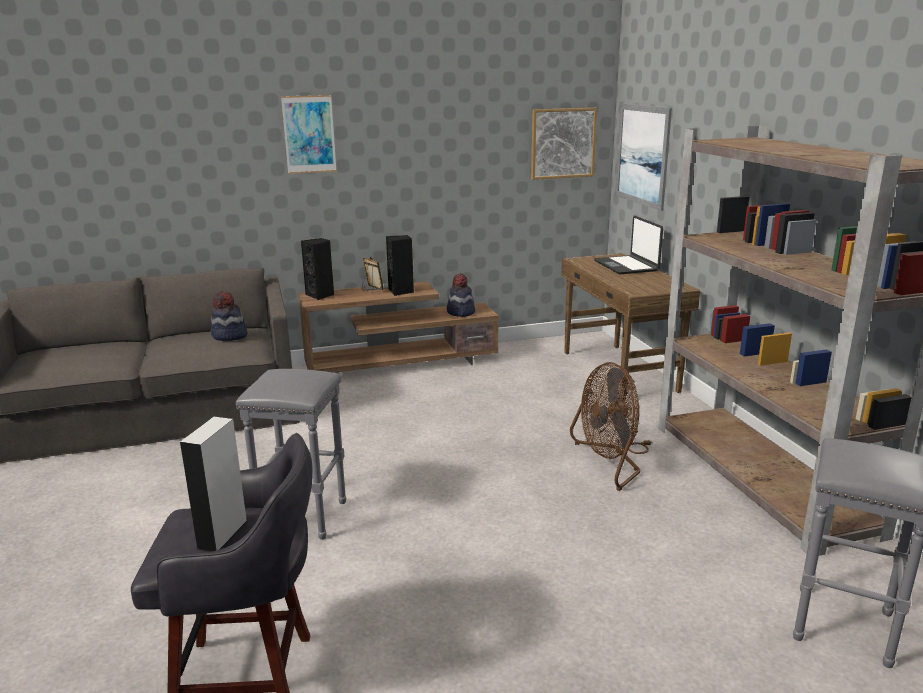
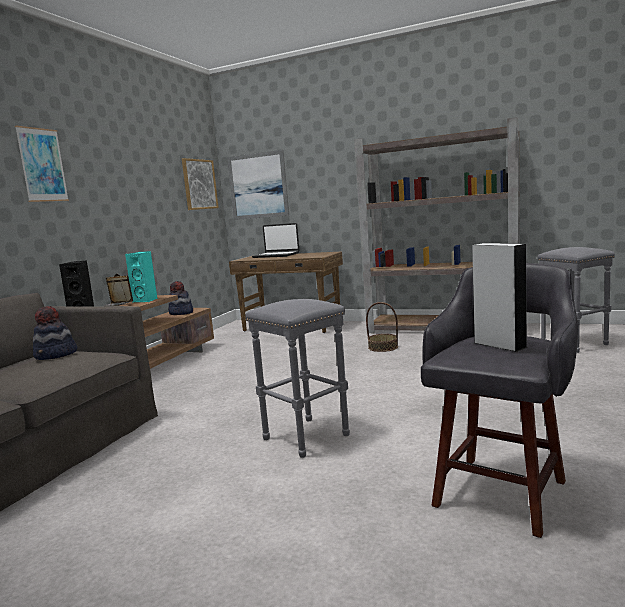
camera: 50 degrees left, 10 degrees down
black speaker [386,235,414,296] -> turquoise speaker [125,251,157,302]
brown fan [570,362,652,491] -> basket [366,302,398,352]

